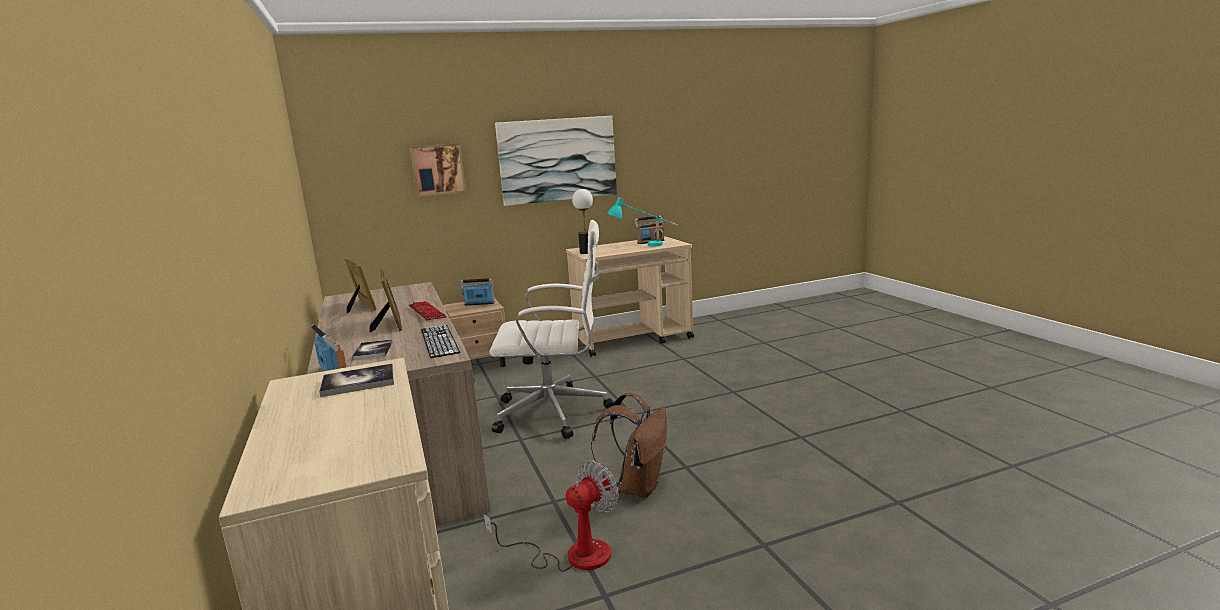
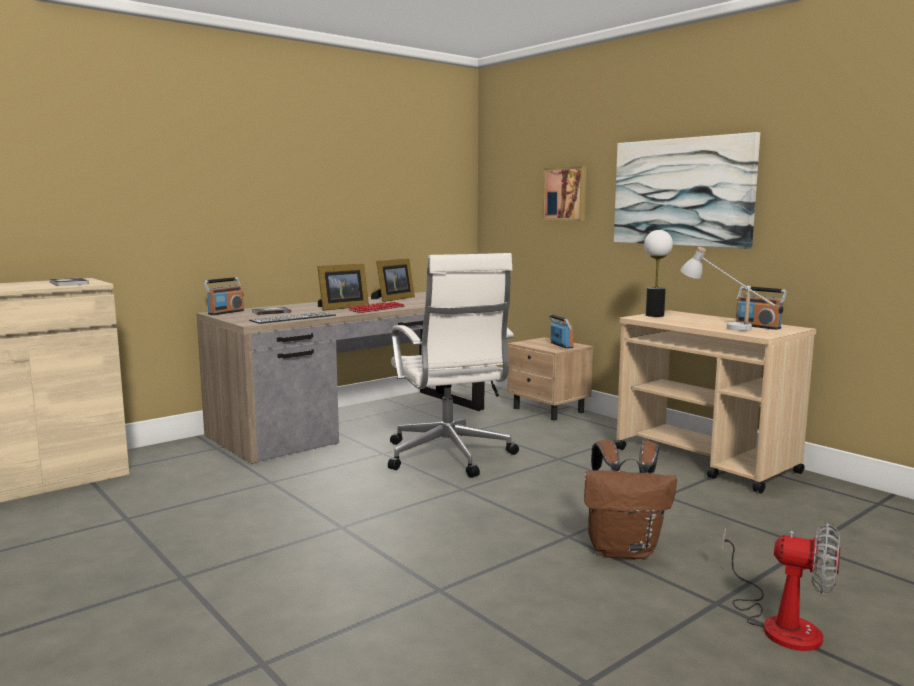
camera: 70 degrees right, 5 degrees down
fan [483,460,619,572] -> fan moved to [723,522,840,651]
brown backpack [591,392,667,499] -> brown backpack moved to [584,439,677,559]
turquoise table lamp [607,197,678,247] -> white table lamp [681,247,776,331]

